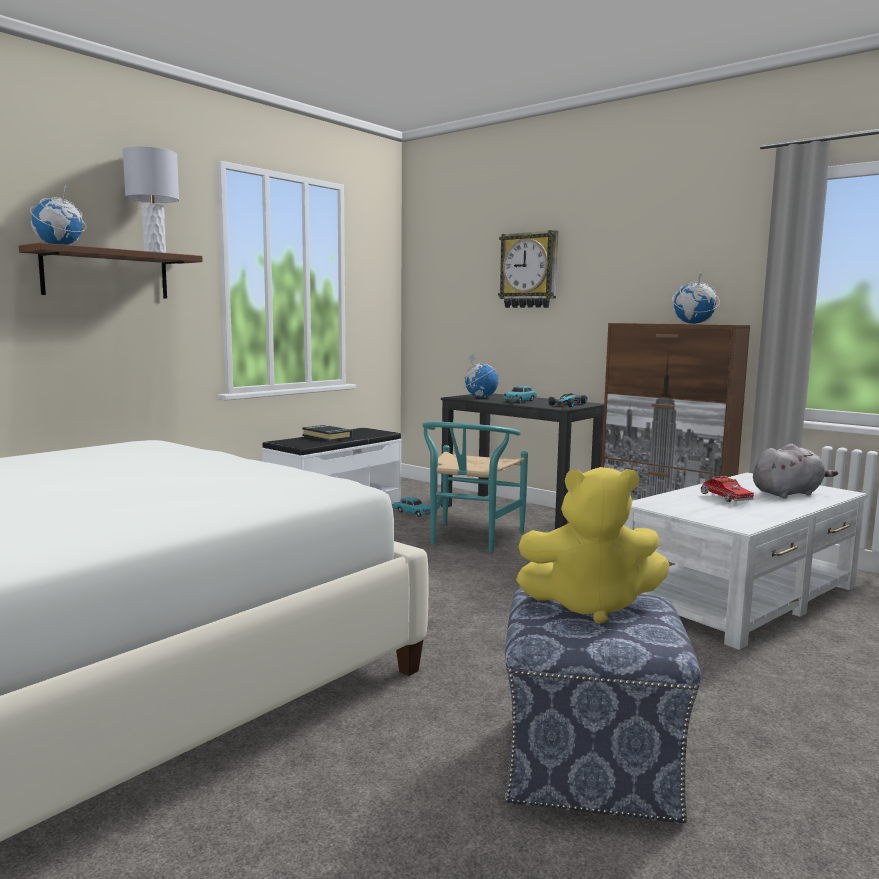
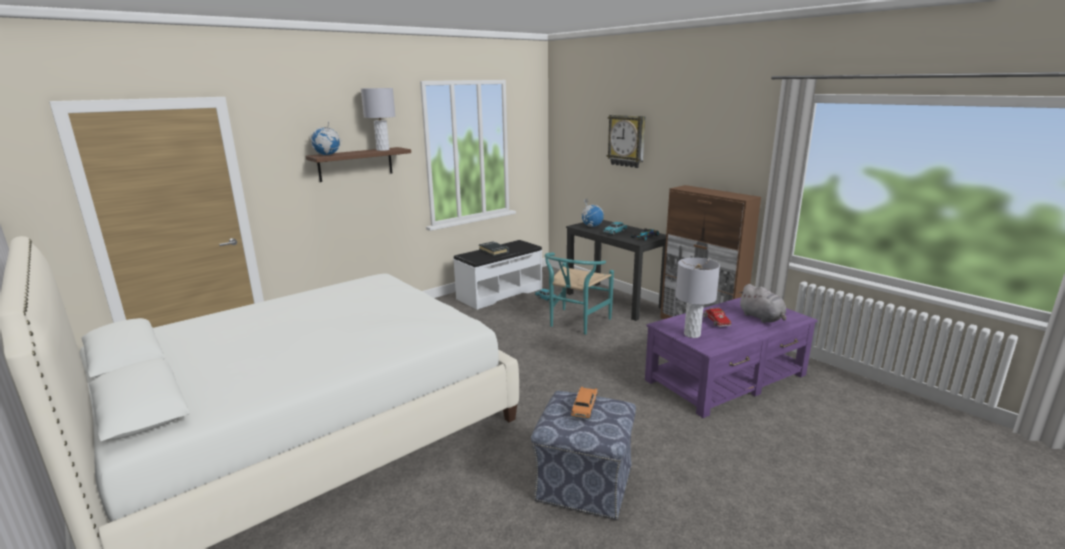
camera: 10 degrees right, 10 degrees up
yellow plush toy [516,467,669,624] -> orange toy car [571,387,598,419]
white coffee table [624,473,868,650] -> purple coffee table [645,297,818,418]
globe [672,270,720,324] -> none
grey plush toy [753,444,838,499] -> grey plush toy turned 75 degrees clockwise [739,284,786,323]
none -> grey table lamp [675,258,720,338]

